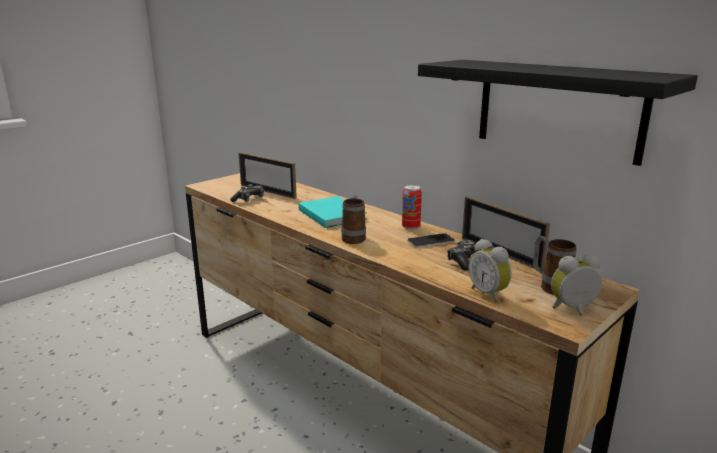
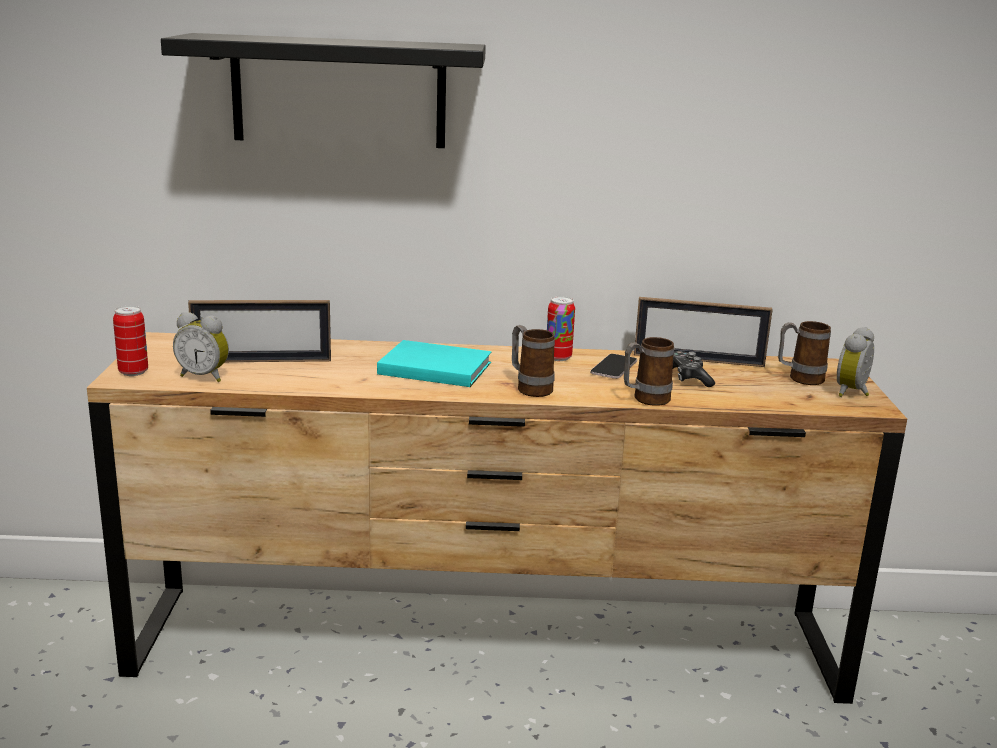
camera: 45 degrees left, 0 degrees up
game controller [230,184,264,202] -> none
black shelf [418,60,698,166] -> black shelf moved to [161,33,486,148]
alarm clock [469,239,511,303] -> alarm clock moved to [173,312,229,382]
none -> can [113,306,148,376]
none -> mug [624,337,674,406]

